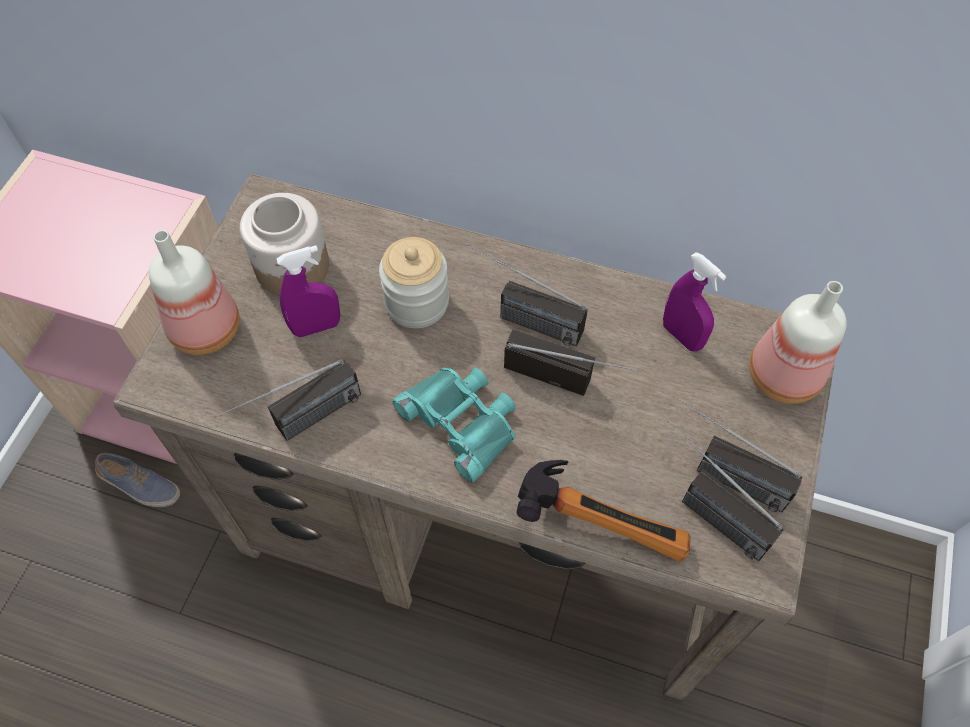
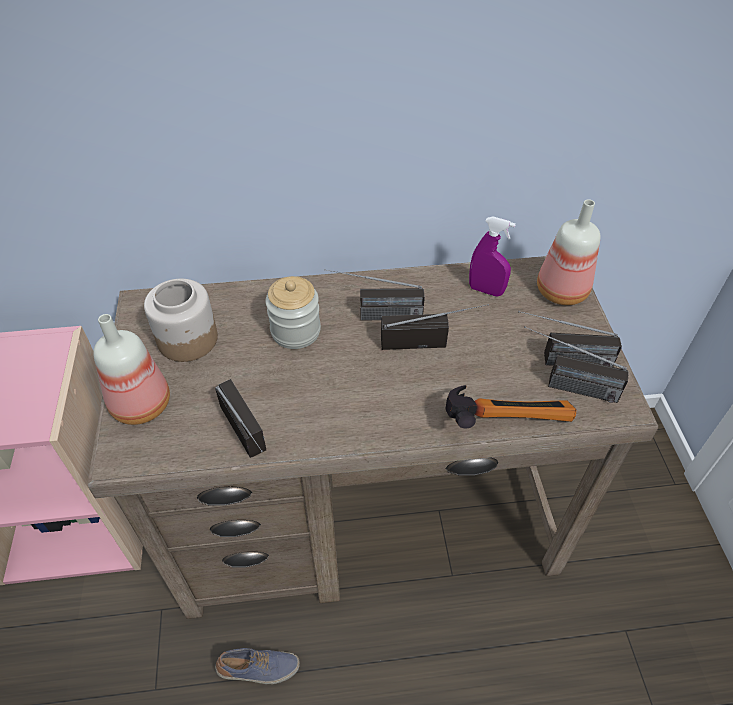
camera: 25 degrees left, 10 degrees down
shoe [95,453,180,507] -> shoe moved to [215,648,300,684]
radio [214,359,361,441] -> radio turned 60 degrees counterclockwise [215,379,266,458]
purple spray bottle [277,245,340,337] -> none
turquoise binoculars [392,368,516,482] -> none

